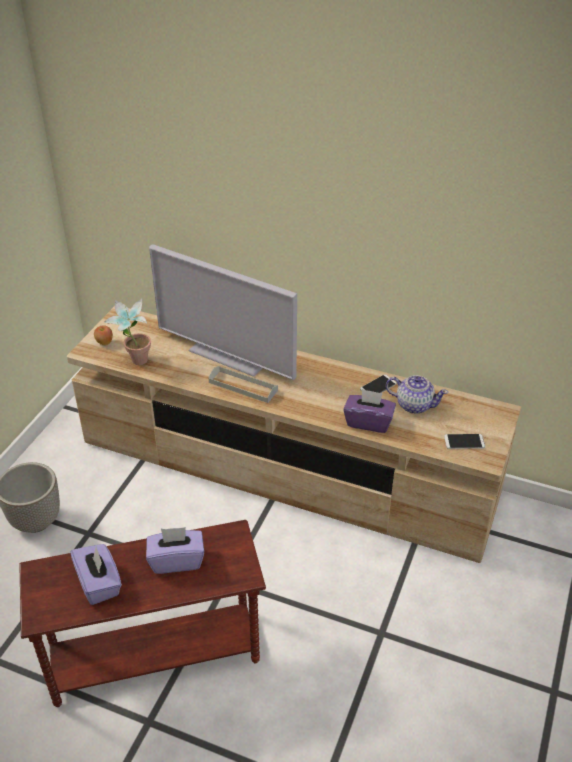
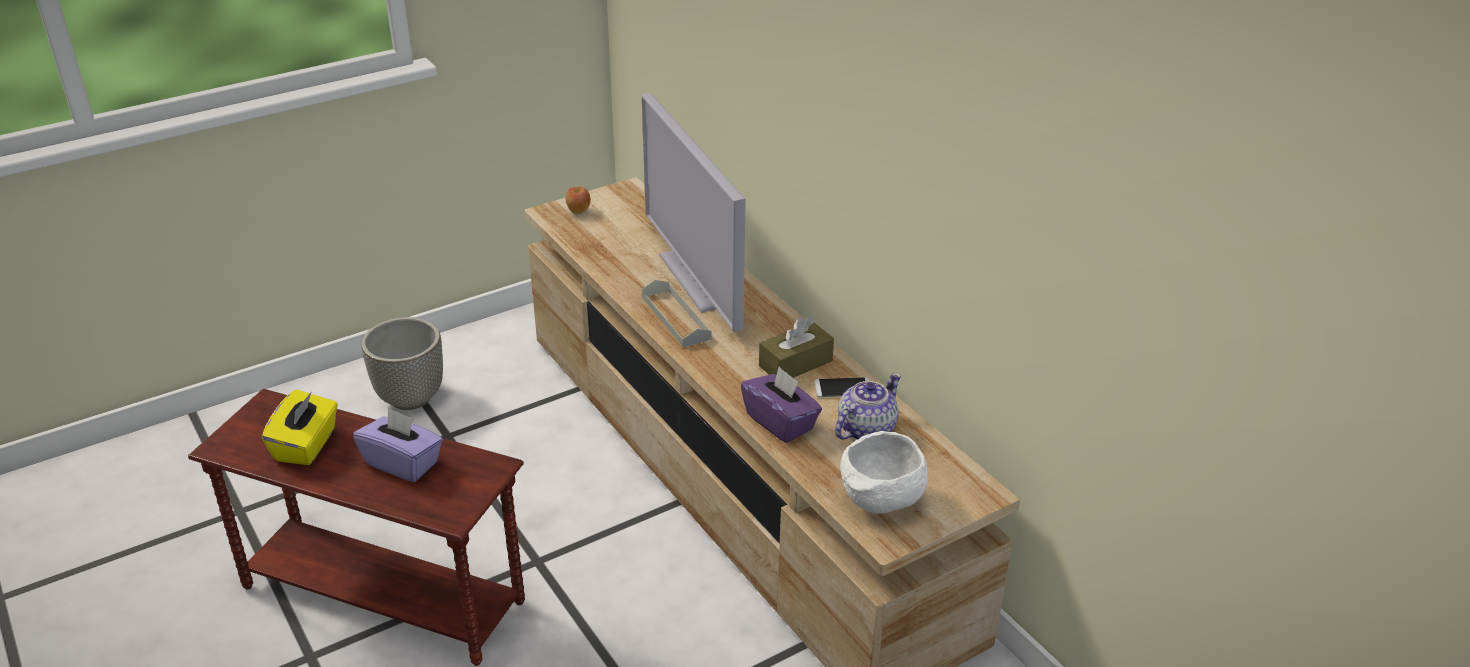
camera: 35 degrees right, 5 degrees down
purple tissue box [70,544,122,605] -> yellow tissue box [262,389,338,465]
potted plant [104,298,151,365] -> none
teapot [386,375,448,414] -> teapot turned 105 degrees counterclockwise [835,373,901,440]
phone [444,434,485,449] -> white bowl [840,431,928,514]
none -> brown tissue box [759,317,834,378]

